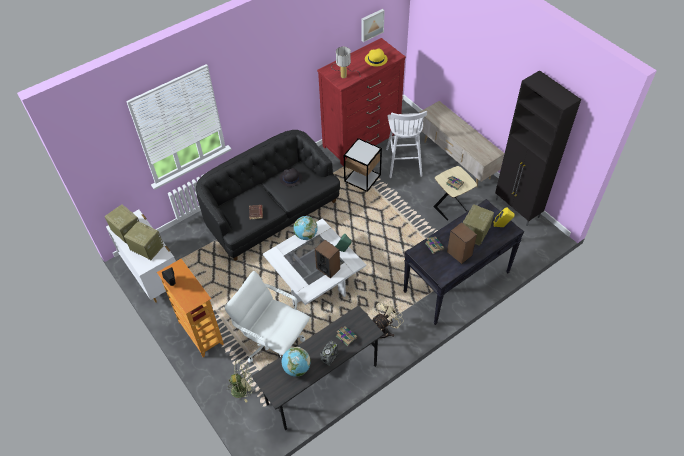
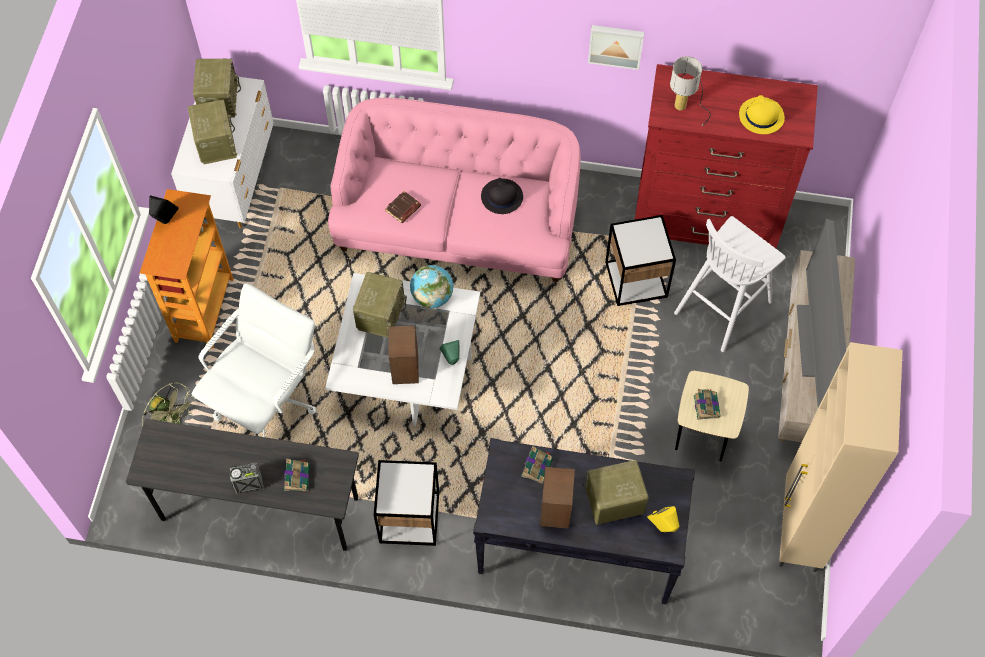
camera: 45 degrees right, 10 degrees up
black sofa [196,130,340,261] -> pink sofa [328,98,581,282]
white office chair [225,271,310,363] -> white office chair turned 45 degrees clockwise [192,283,316,437]
globe [282,347,311,377] -> none
picture [361,9,385,42] -> picture moved to [588,25,644,70]
beige fan [372,299,404,338] -> side table [374,460,439,546]
black cabinet [495,70,581,226] -> beige cabinet [779,342,903,572]
none -> radio [353,272,407,338]
none -> television [797,219,846,408]

